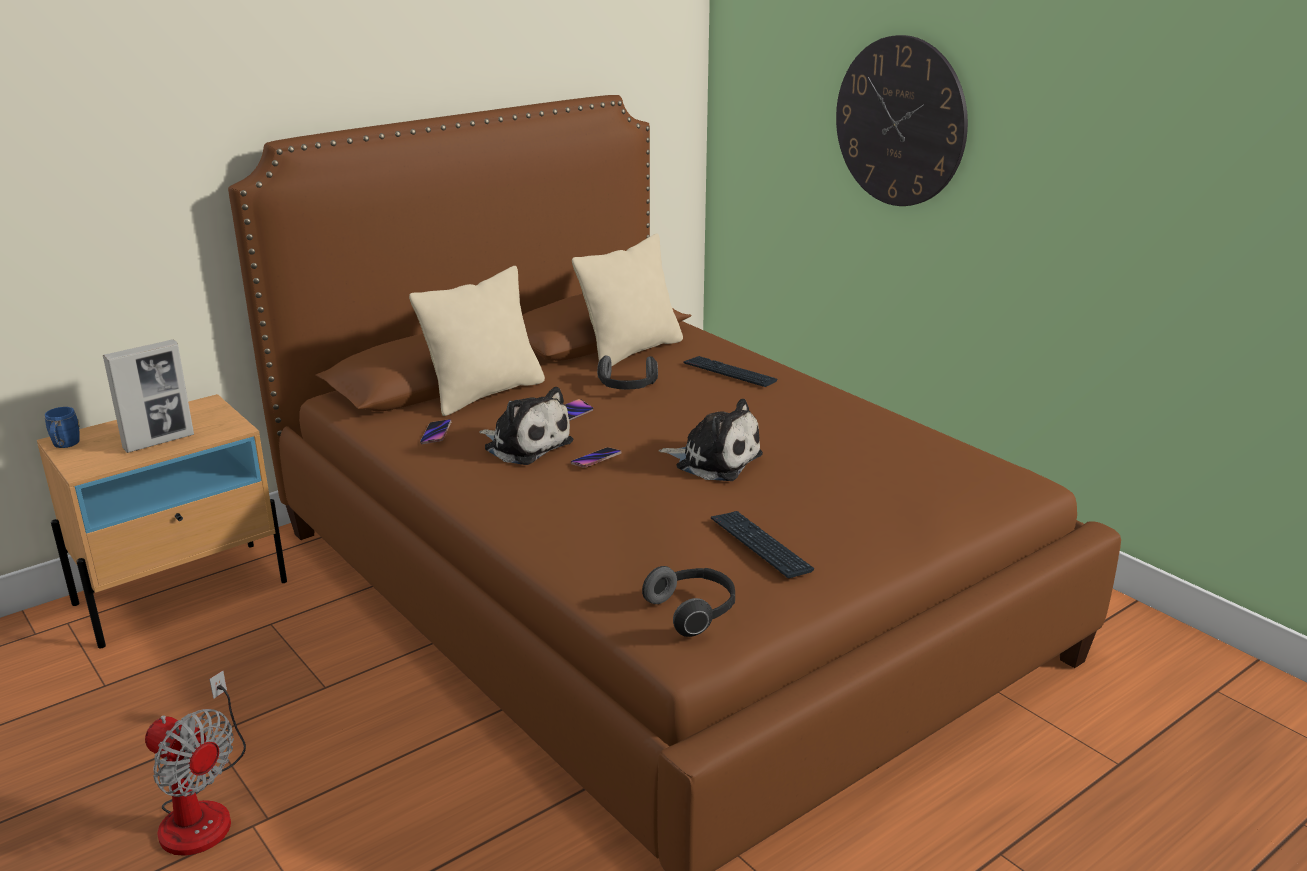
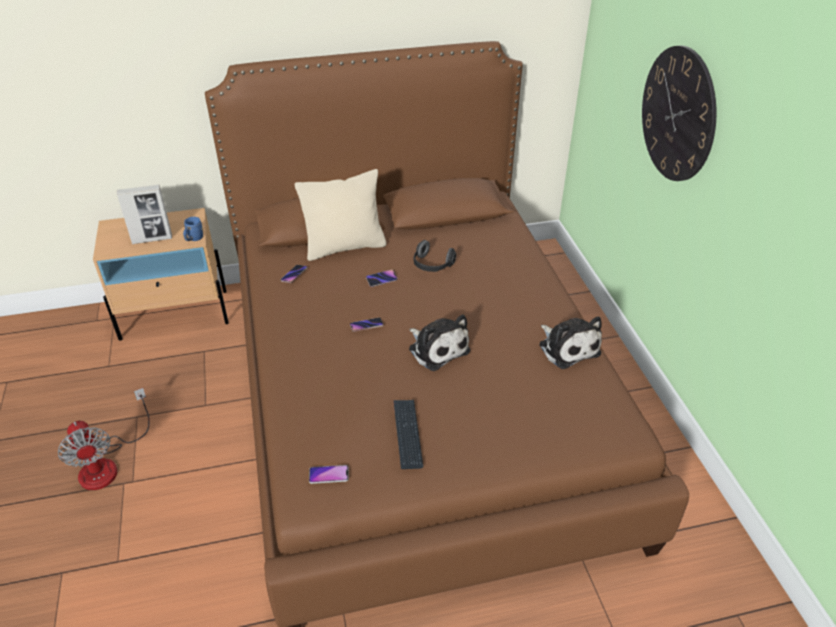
camera: 25 degrees right, 15 degrees up
blue mug [45,407,80,448] -> blue mug moved to [183,217,203,241]
plush toy [479,387,573,465] -> plush toy moved to [539,316,602,369]
beige pillow [572,233,683,366] -> none
headphones [642,566,735,637] -> phone [309,465,349,484]
keyboard [683,356,777,387] -> none

